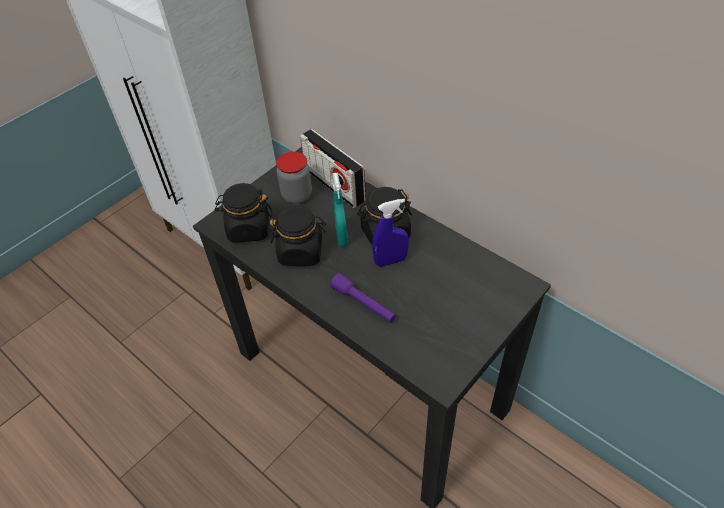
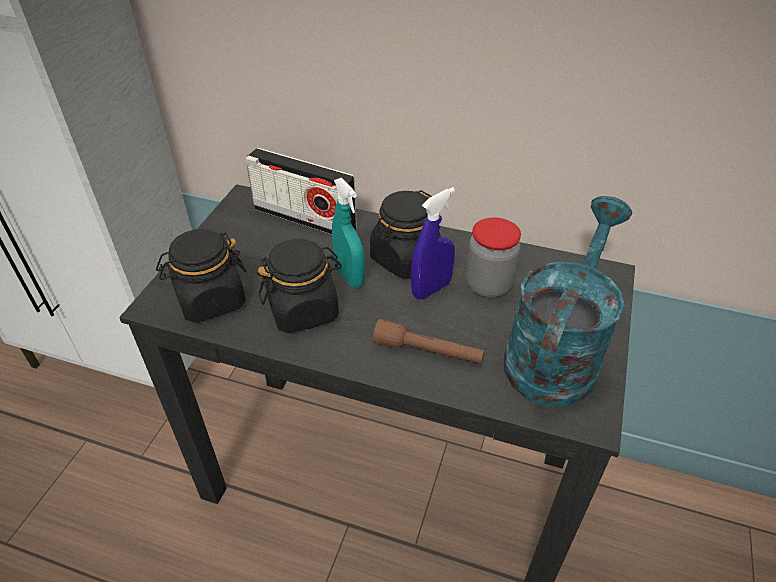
camera: 25 degrees left, 5 degrees down
jar [276,152,312,204] -> jar moved to [466,218,521,298]
purple flashlight [330,273,396,323] -> brown flashlight [373,319,484,364]
none -> turquoise watering can [504,196,632,407]

